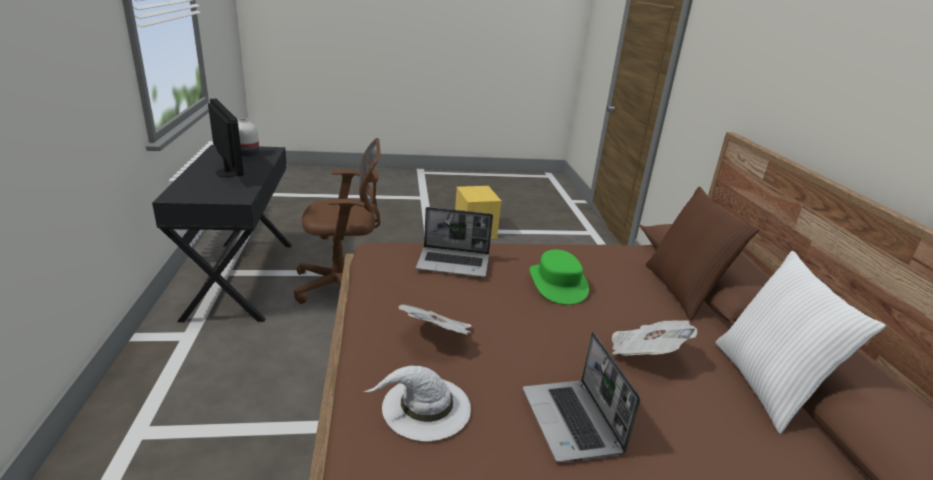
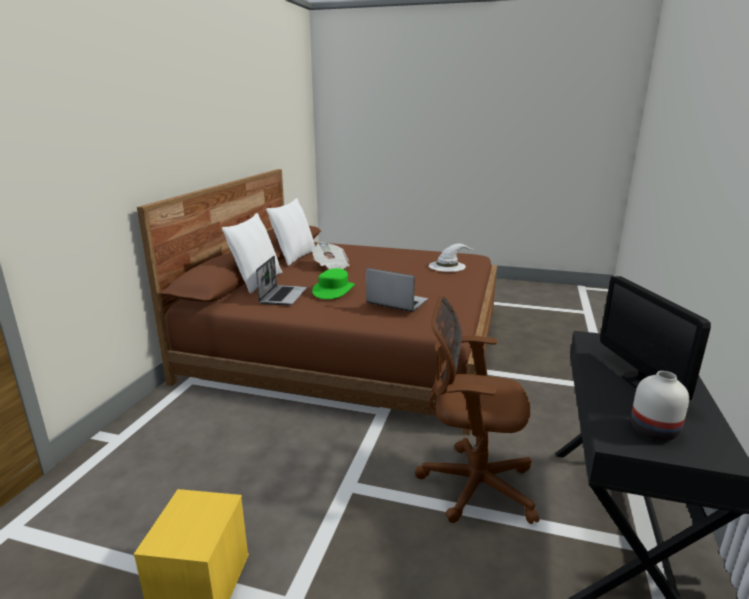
camera: 155 degrees left, 5 degrees down
newspaper [398,304,472,335] -> none
laptop [523,332,640,463] -> laptop moved to [256,256,307,305]
brown pillow [646,187,759,320] -> white pillow [222,213,283,294]

